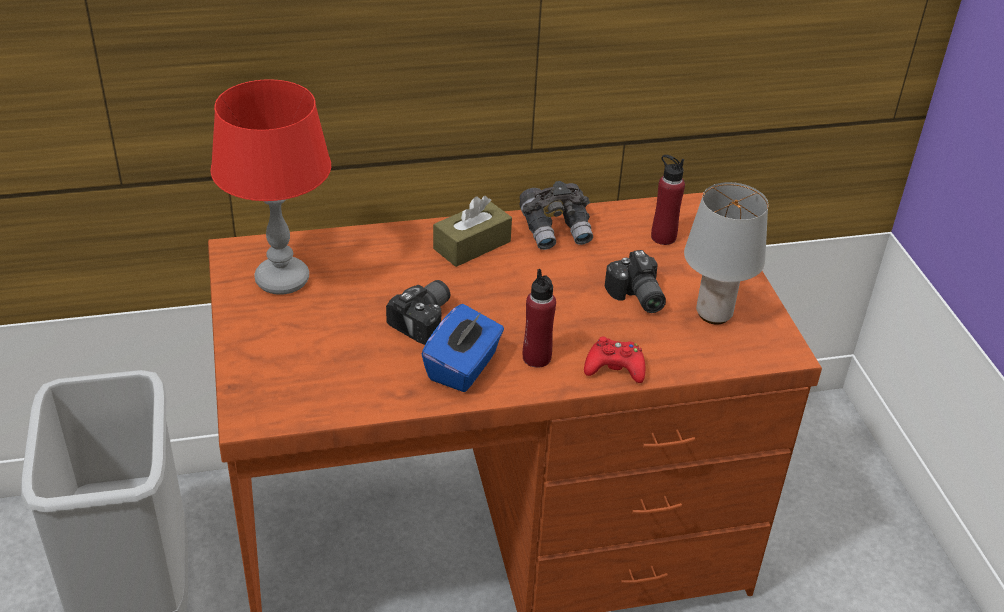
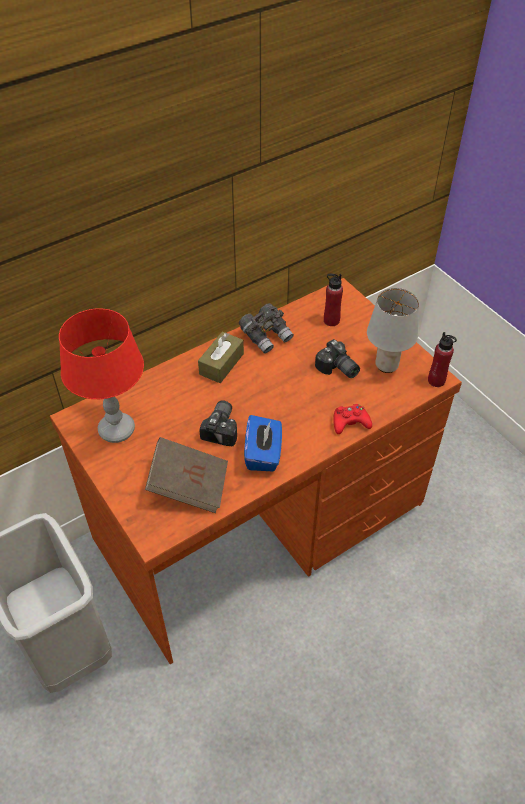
camera: 20 degrees left, 10 degrees up
red bottle [523,269,556,368] -> red bottle moved to [428,332,457,387]
none -> brown book [145,437,228,513]

